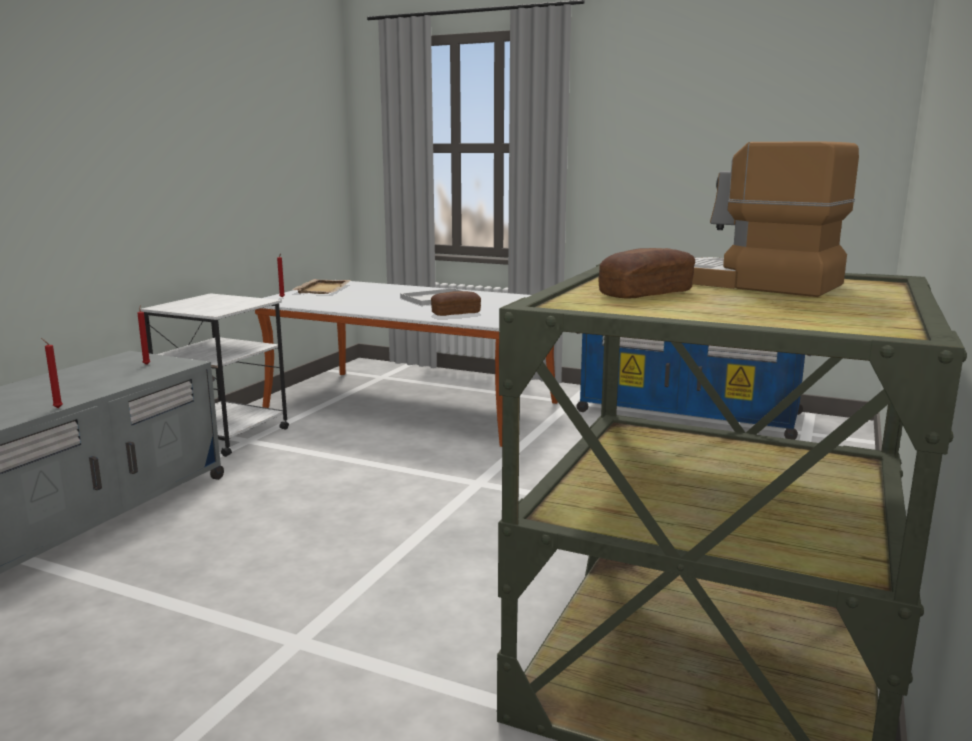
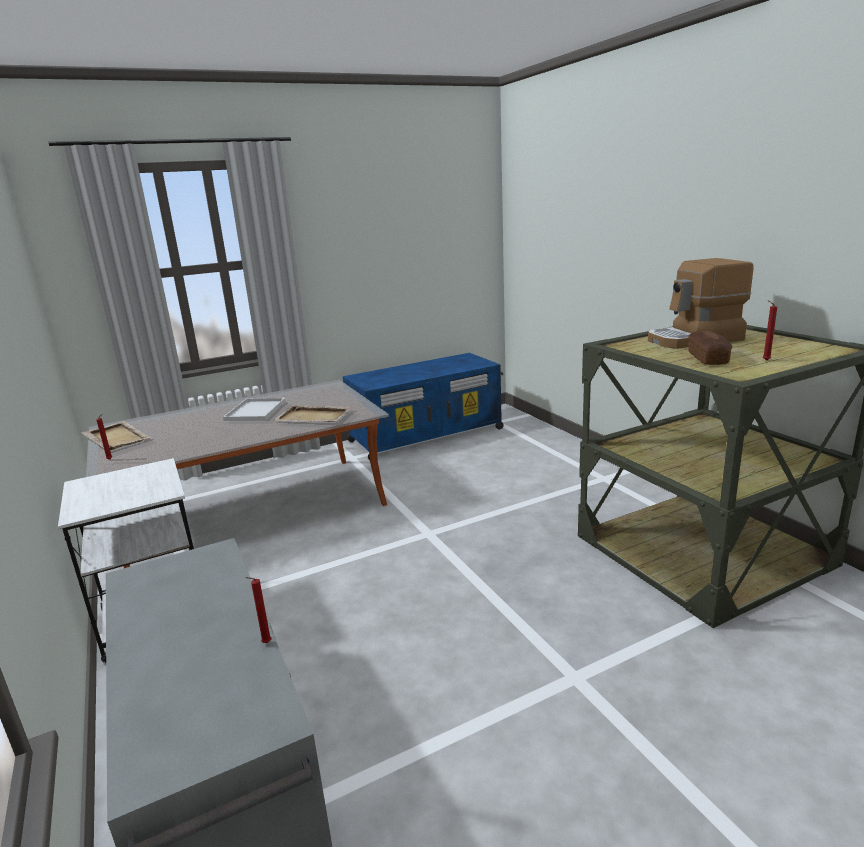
camera: 50 degrees left, 5 degrees up
red candle [137,305,150,365] -> red candle moved to [763,300,777,361]
bread [431,291,481,316] -> beige tray [273,405,352,422]

